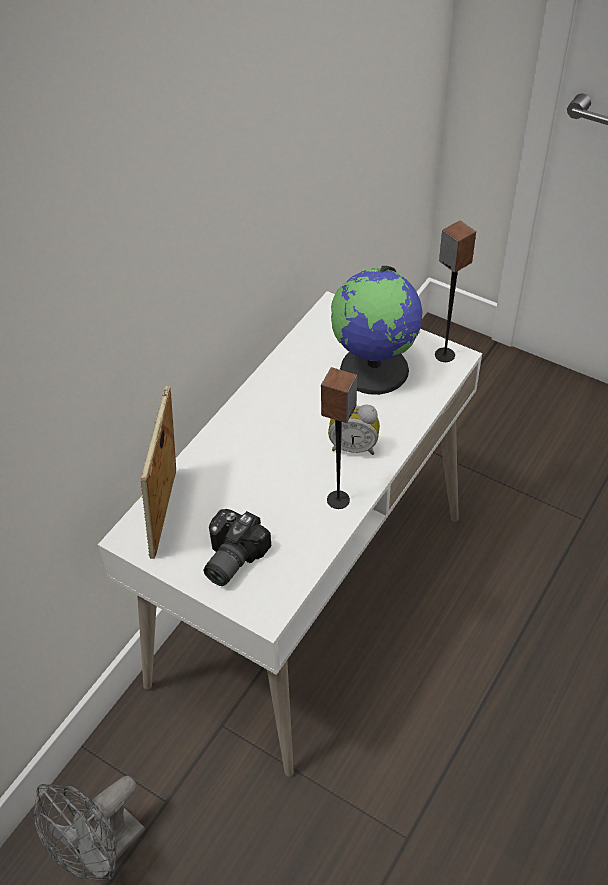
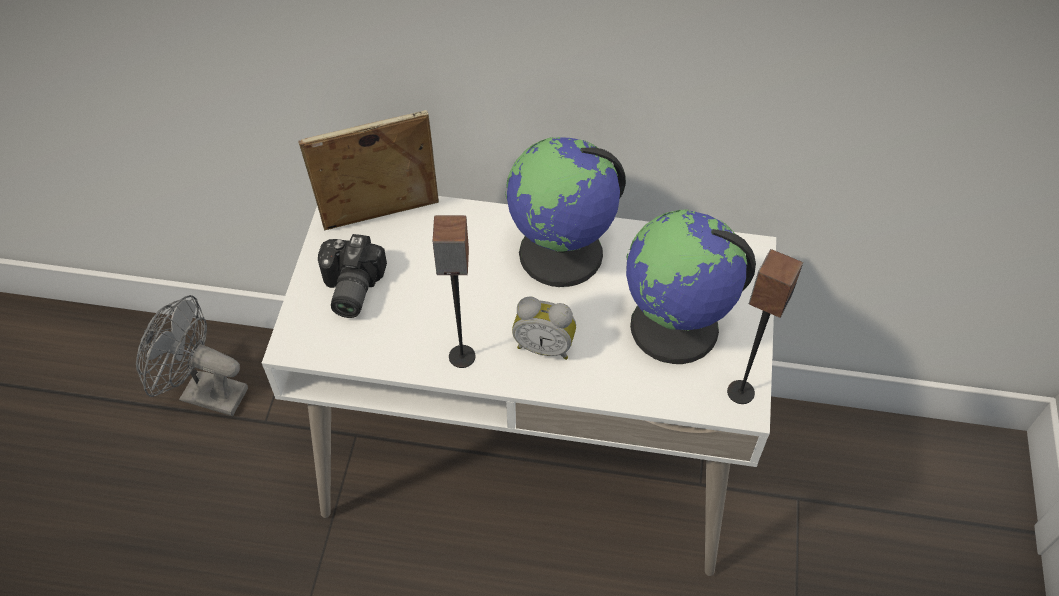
camera: 65 degrees right, 5 degrees up
camera [204,509,271,586] -> camera turned 90 degrees counterclockwise [318,234,387,318]
alarm clock [328,404,380,455] -> alarm clock turned 60 degrees counterclockwise [512,296,576,360]
none -> globe [505,137,626,287]

